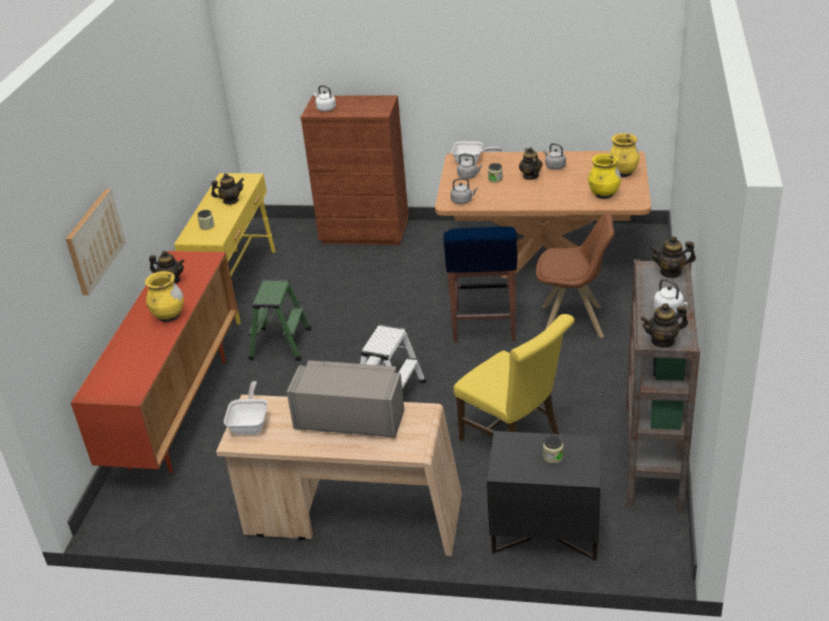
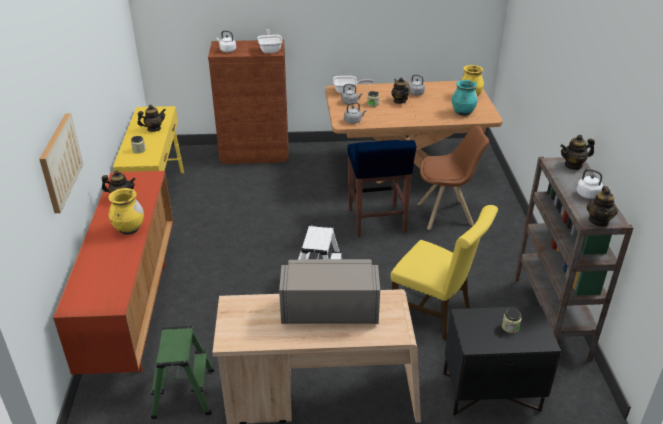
camera: 15 degrees left, 0 degrees up
frying pan [224,381,268,435] -> frying pan moved to [257,29,283,53]
green step ladder [248,279,312,361] -> green step ladder moved to [151,326,215,419]
yellow vase [588,154,621,199] -> turquoise vase [452,80,478,116]
teapot [641,303,688,348] -> teapot turned 45 degrees counterclockwise [587,186,618,227]

